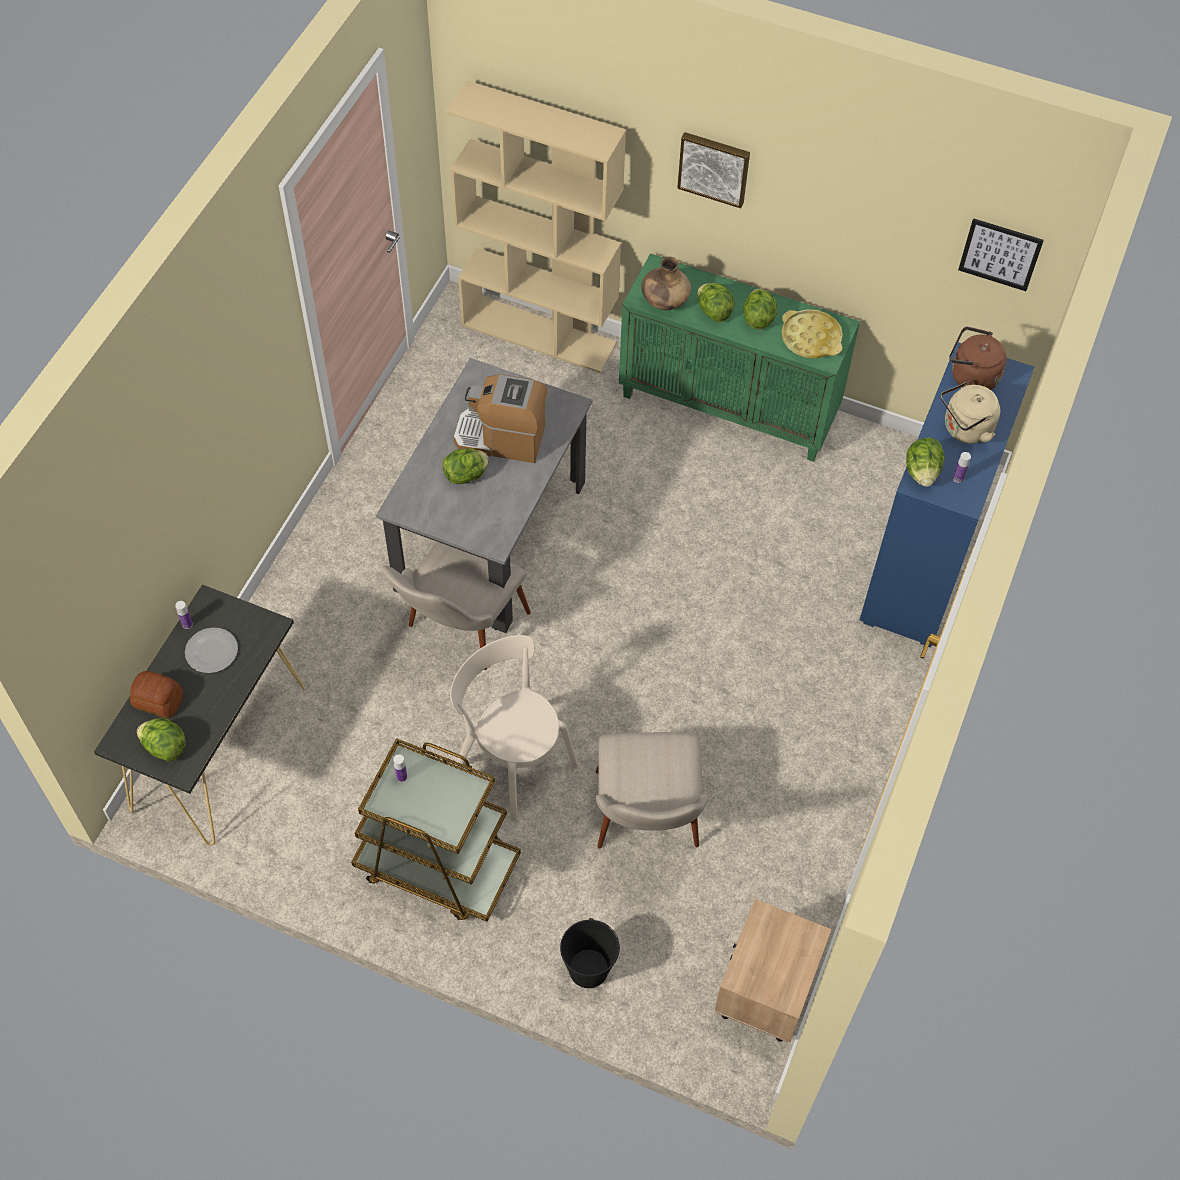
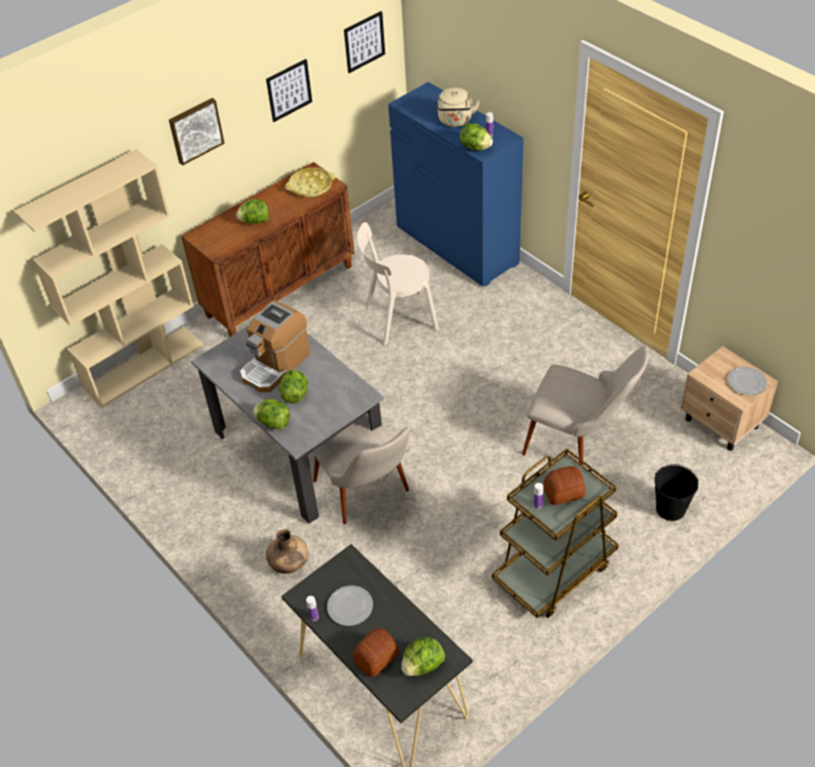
camera: 60 degrees left, 10 degrees down
beige chair [450,635,578,821] -> beige chair moved to [357,222,439,345]
green cabinet [619,254,860,462] -> brown cabinet [181,162,355,337]
brown vase [641,257,691,310] -> brown vase moved to [266,529,308,574]
lettuce [743,289,777,330] -> lettuce moved to [253,399,290,430]
brown kettle [949,326,1007,390] -> none
none -> picture [266,59,312,122]
none -> bread [544,466,585,505]
none -> plate [727,367,767,395]

